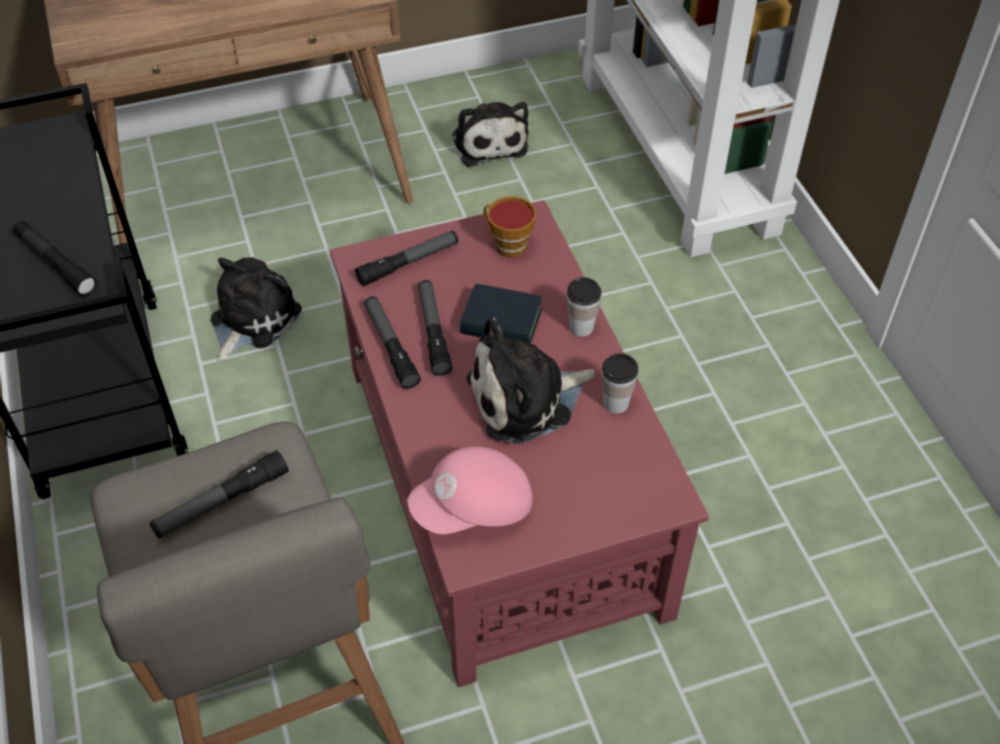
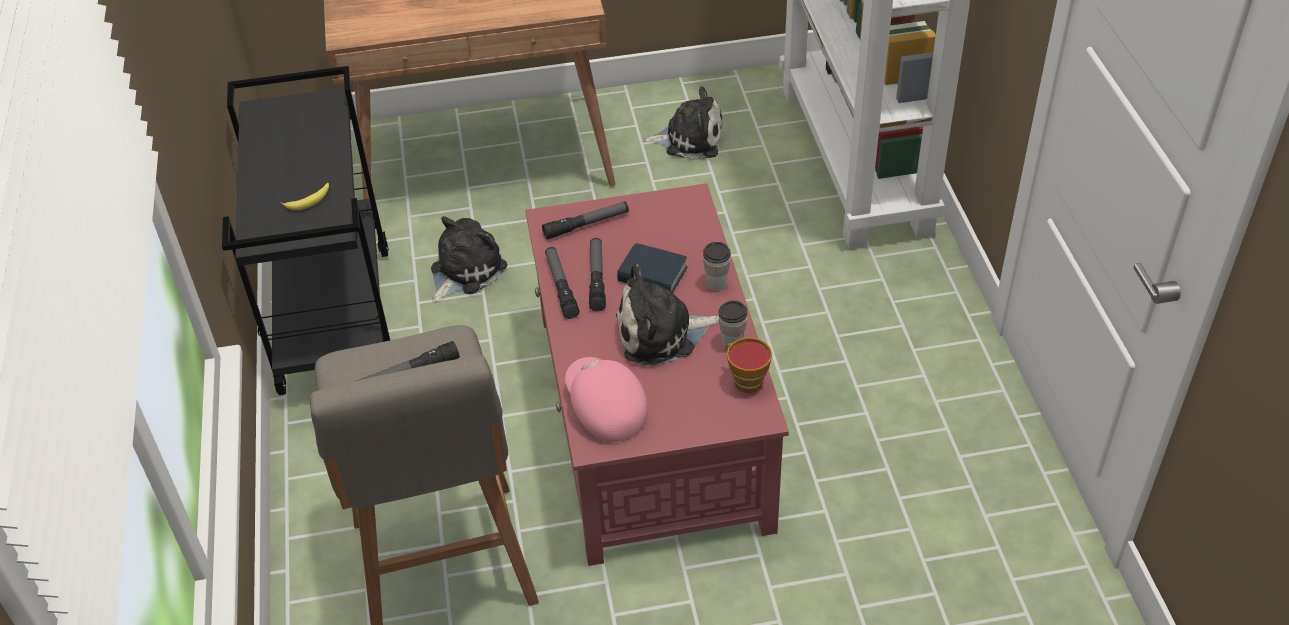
camera: 10 degrees right, 5 degrees down
black flashlight [13,221,98,297] -> banana [280,183,329,210]
pink cap [408,447,533,534] -> pink cap turned 75 degrees clockwise [565,357,648,442]
plush toy [452,102,528,167] -> plush toy turned 75 degrees counterclockwise [643,86,723,160]
cup [484,196,536,258] -> cup moved to [725,338,772,393]

